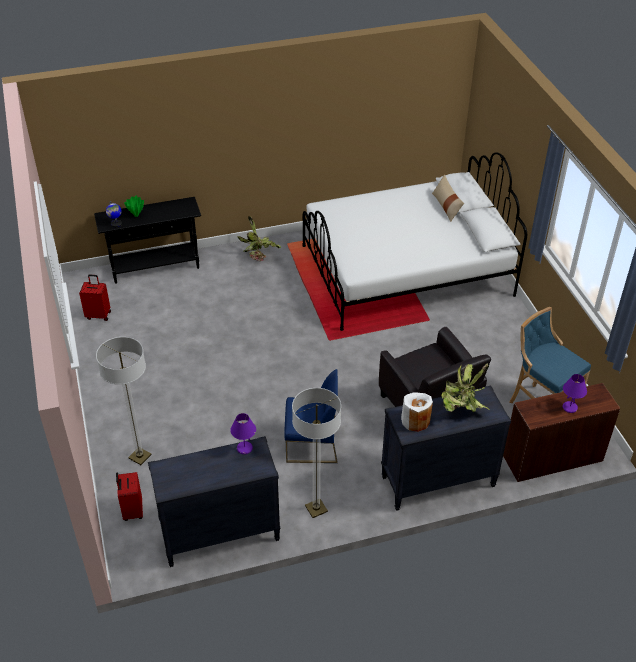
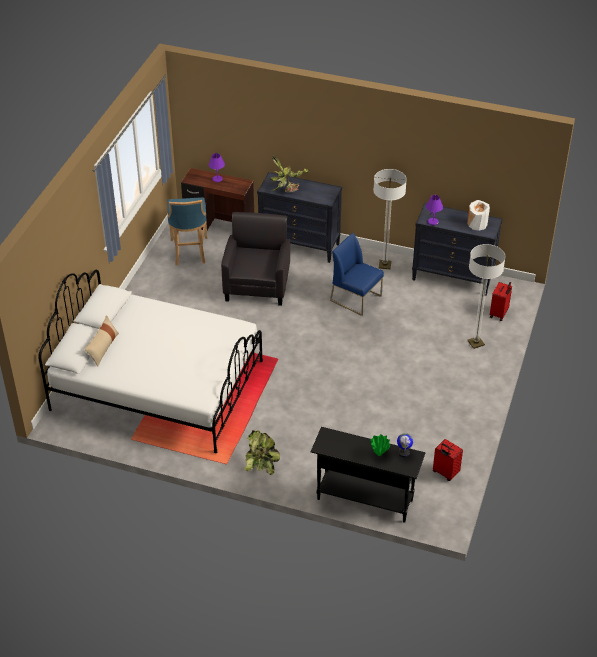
camera: 145 degrees left, 0 degrees up
white vase [401,392,433,432] -> white vase moved to [467,200,490,231]

